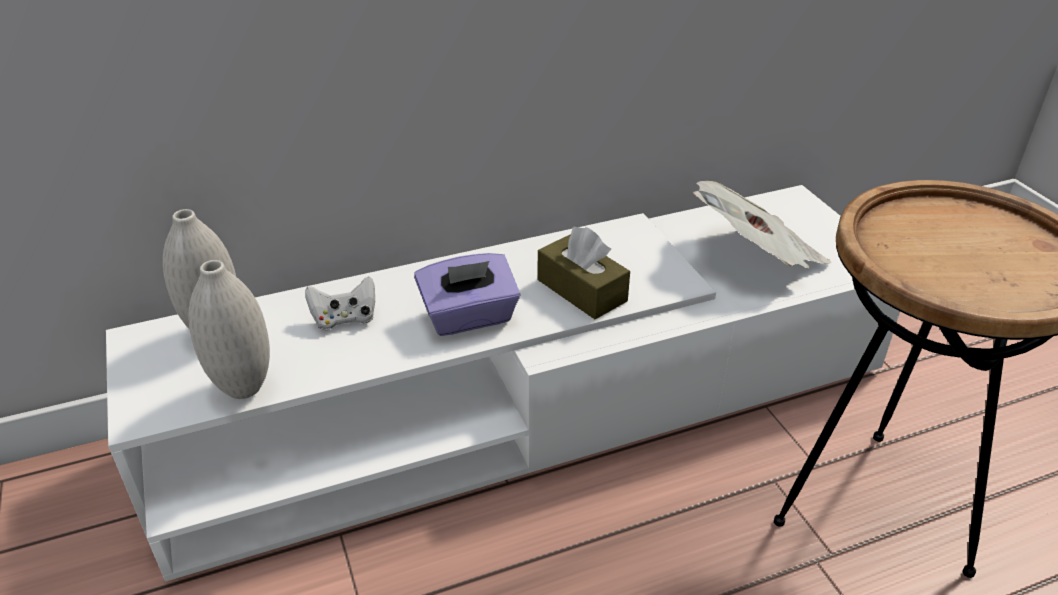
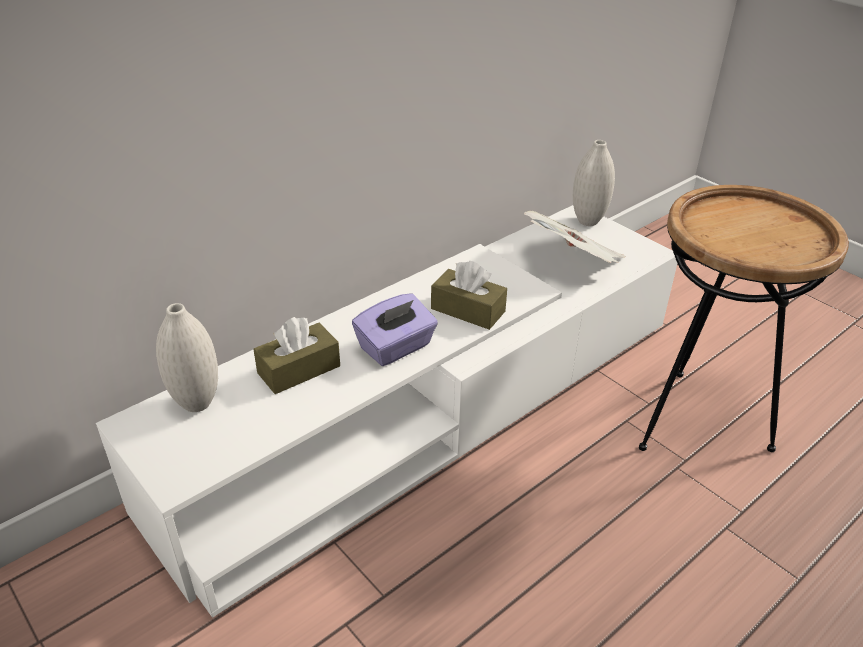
camera: 20 degrees left, 0 degrees up
white vase [188,260,270,399] -> white vase moved to [573,140,615,226]
white game controller [305,276,375,330] -> brown tissue box [253,317,340,394]

